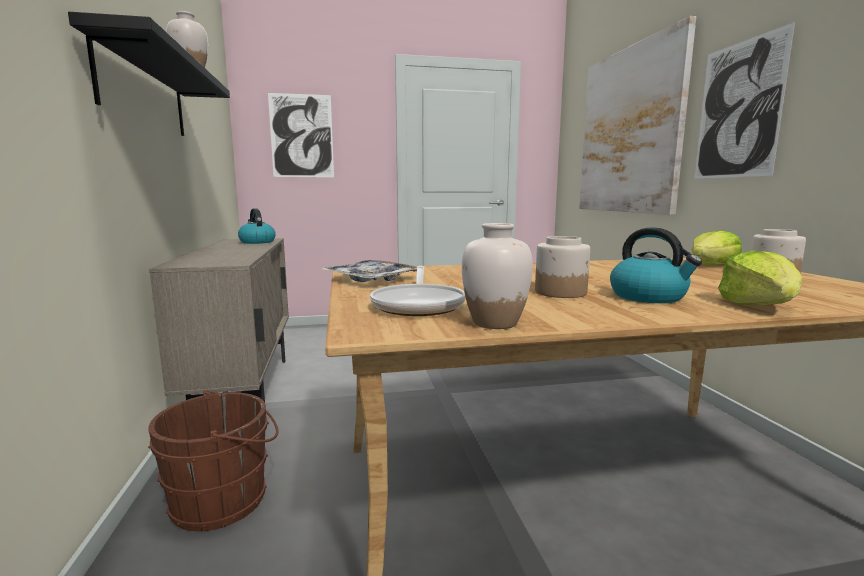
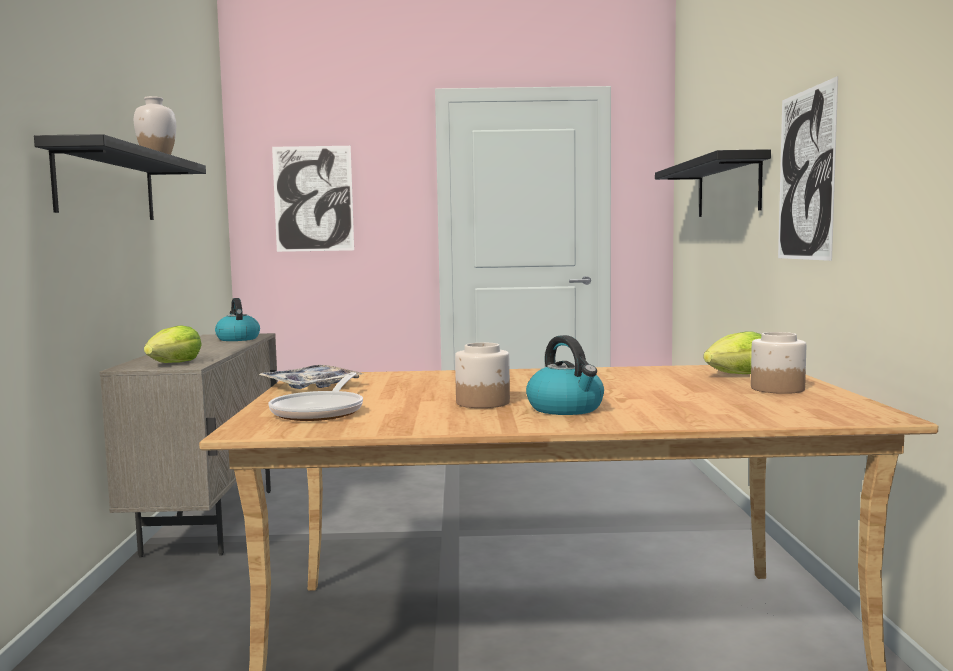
camera: 10 degrees right, 5 degrees down
brown bucket [148,390,279,532] -> none
white vase [462,223,533,329] -> none
picture [579,16,696,215] -> black shelf [655,149,771,217]
lettuce [718,250,803,306] -> lettuce moved to [144,326,202,363]

